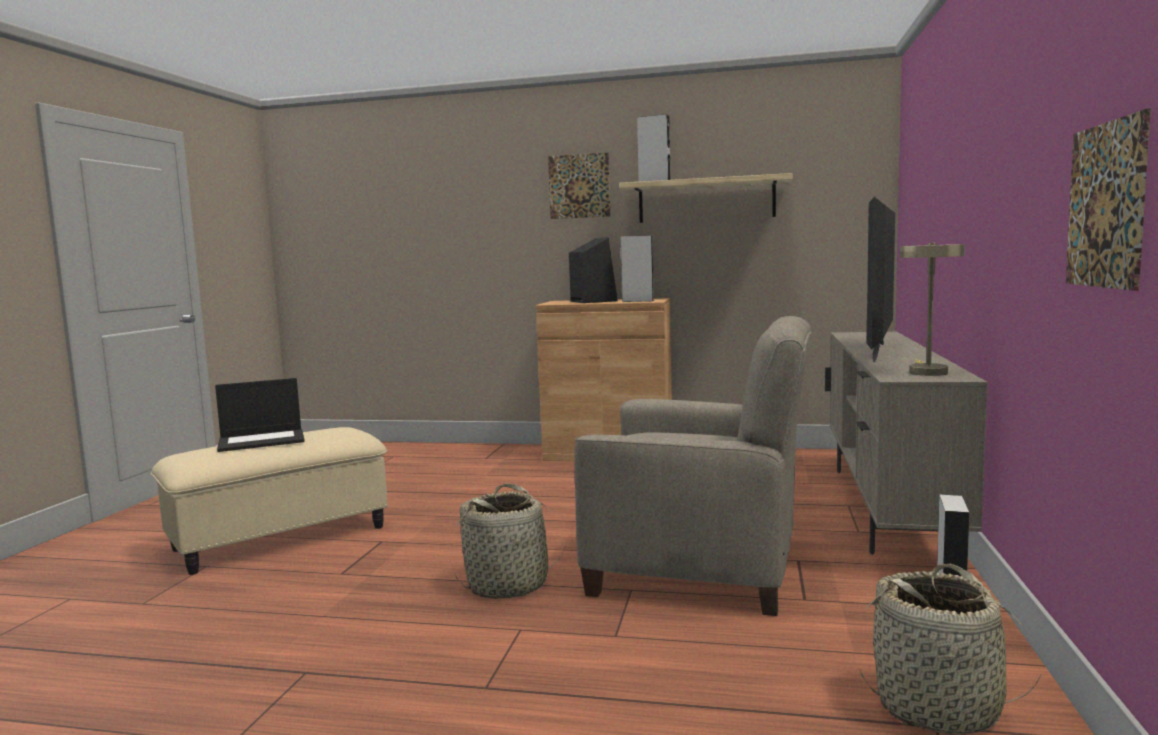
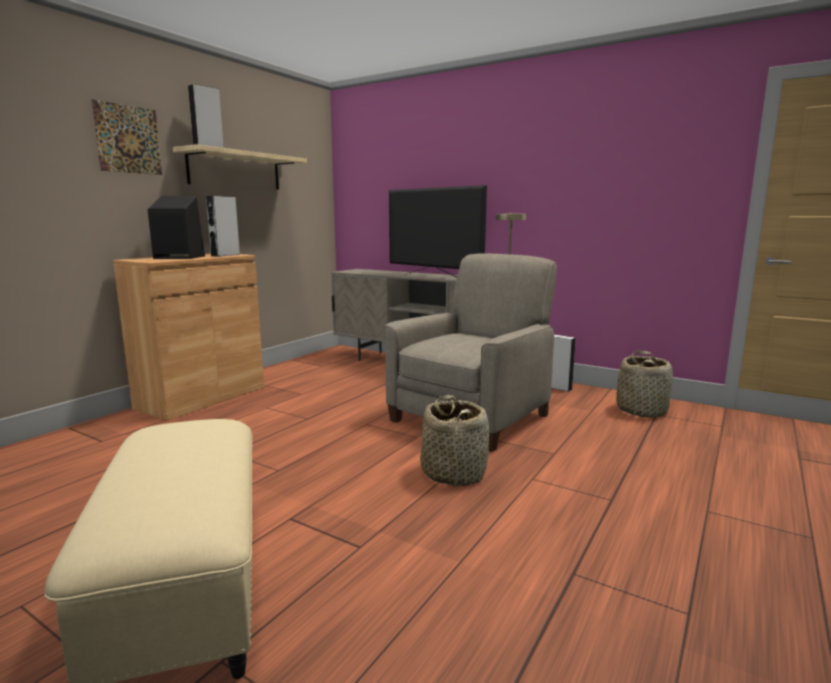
camera: 70 degrees left, 5 degrees up
laptop [215,378,305,452] -> none
picture [1066,108,1151,291] -> none

